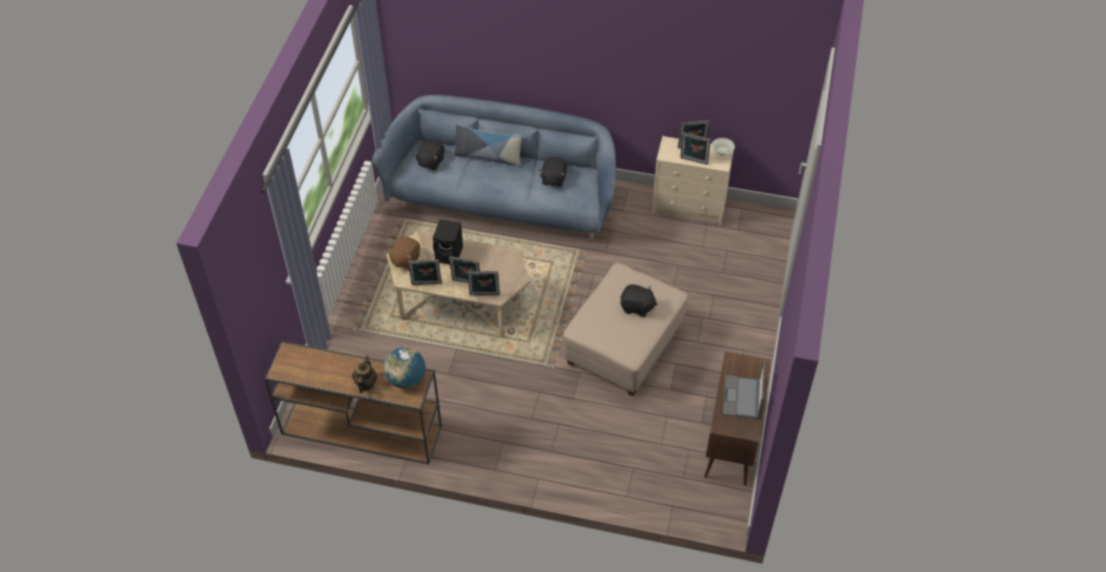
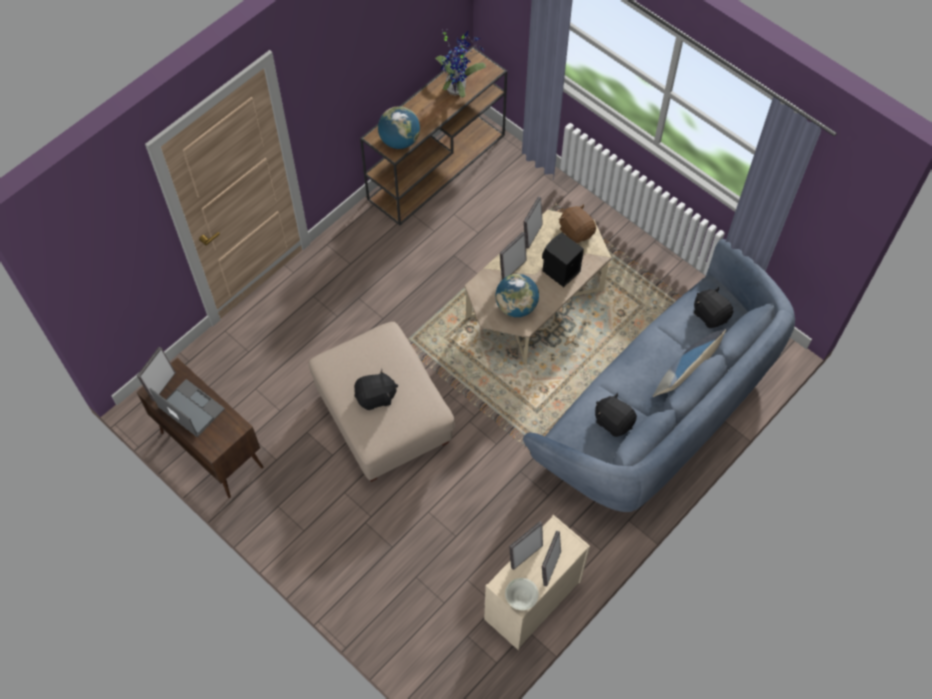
camera: 120 degrees right, 10 degrees up
teapot [352,356,377,393] -> none
picture frame [468,271,500,296] -> picture frame moved to [137,347,176,401]
black plush toy [620,284,657,317] -> black plush toy turned 150 degrees counterclockwise [354,369,398,410]
none -> potted plant [435,29,486,98]
none -> globe [496,274,539,317]

